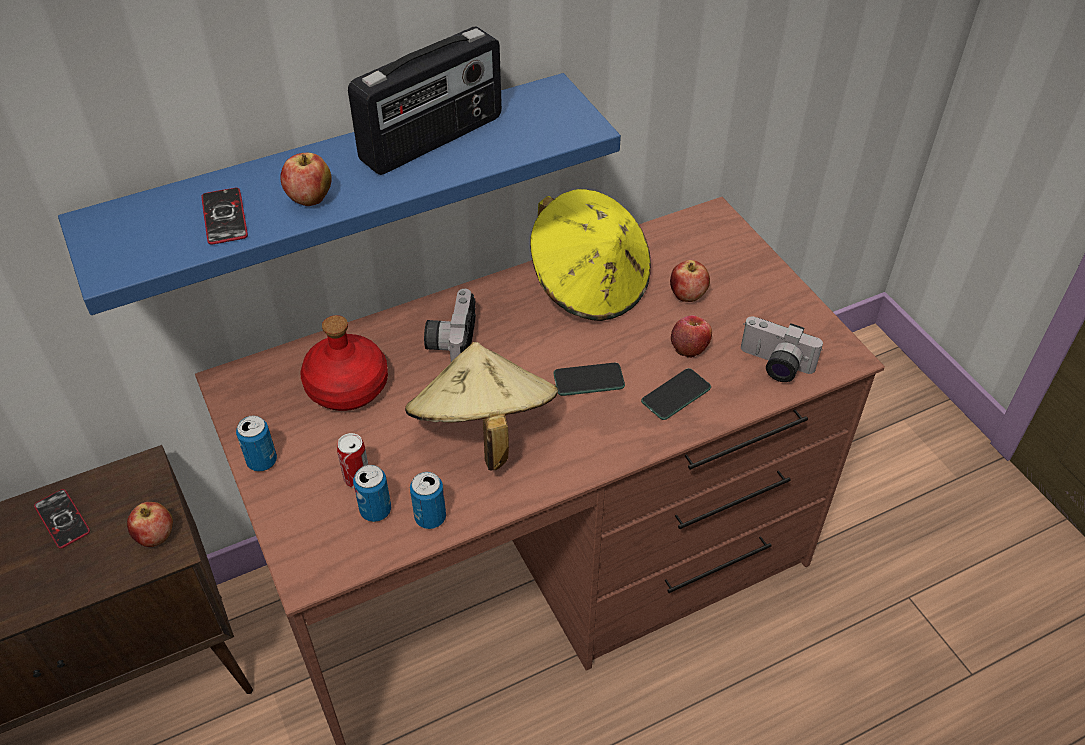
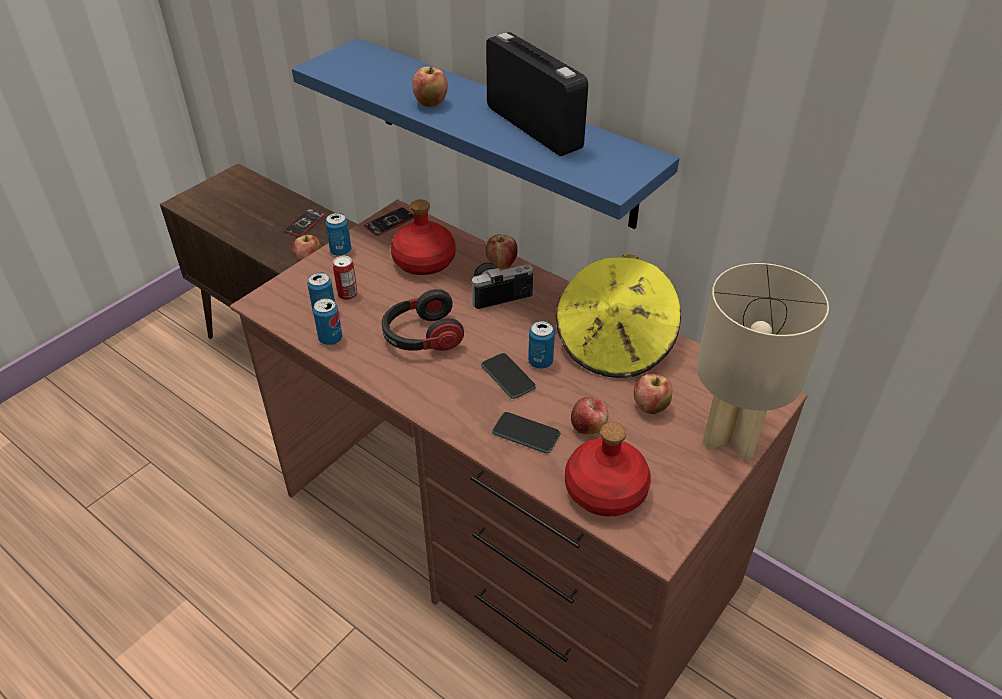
camera: 65 degrees right, 5 degrees down
phone [201,188,248,245] -> phone moved to [364,207,414,236]
radio [348,26,502,175] -> radio turned 150 degrees counterclockwise [486,32,588,156]
beige hat [405,342,558,470] -> headphones [382,289,464,351]
camera [741,316,823,382] -> red bottle [565,422,651,517]
none -> apple [486,234,518,269]
none -> can [528,321,555,369]
none -> beige table lamp [696,263,829,462]

